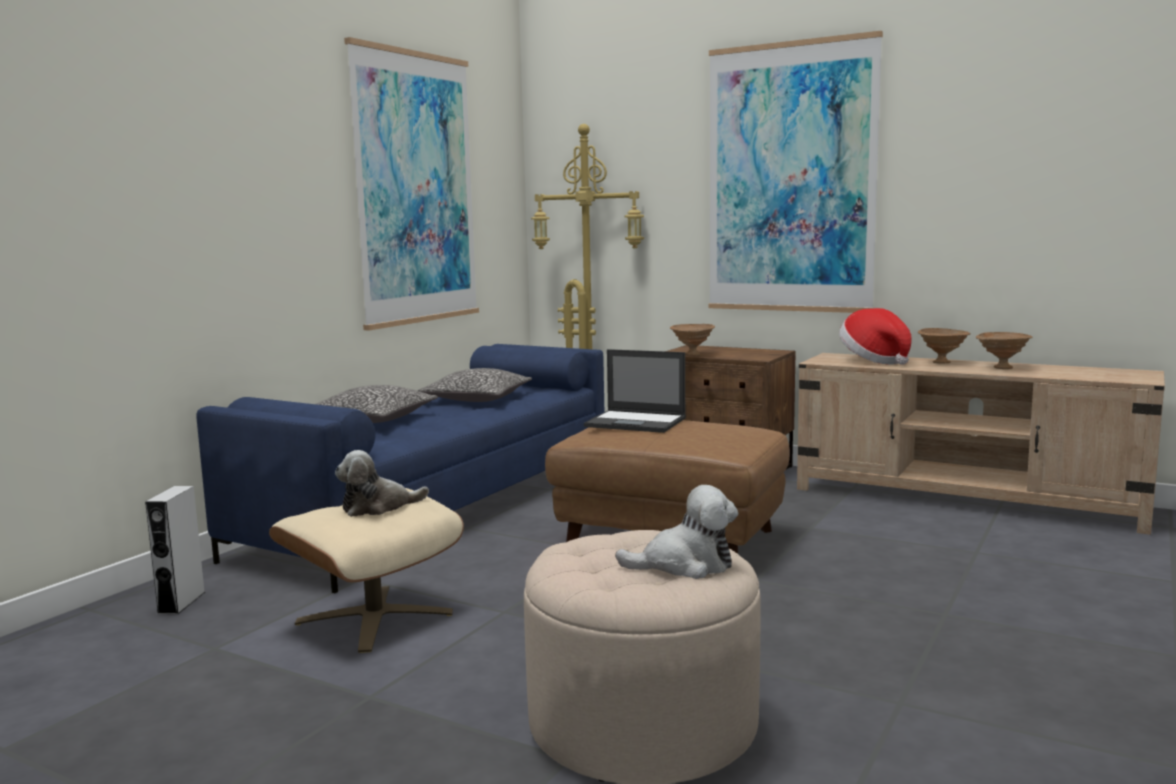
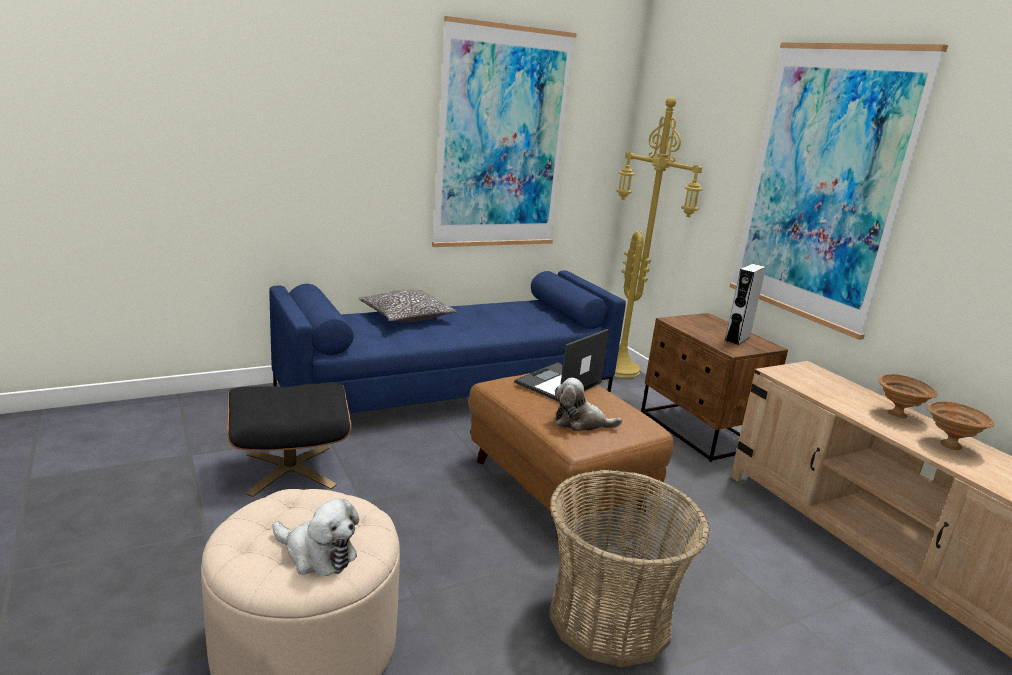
camera: 30 degrees right, 10 degrees up
grey speaker [145,486,205,614] -> grey speaker moved to [725,264,766,345]
beige ottoman [269,488,464,653] -> black ottoman [227,382,351,497]
plush toy [335,450,429,517] -> plush toy moved to [555,378,622,432]
pillow [418,368,532,402] -> none
laptop [584,349,686,433] -> laptop turned 75 degrees clockwise [514,329,609,402]
brown bowl [670,324,715,356] -> none
hat [839,308,912,365] -> none
none -> basket [549,470,710,667]

